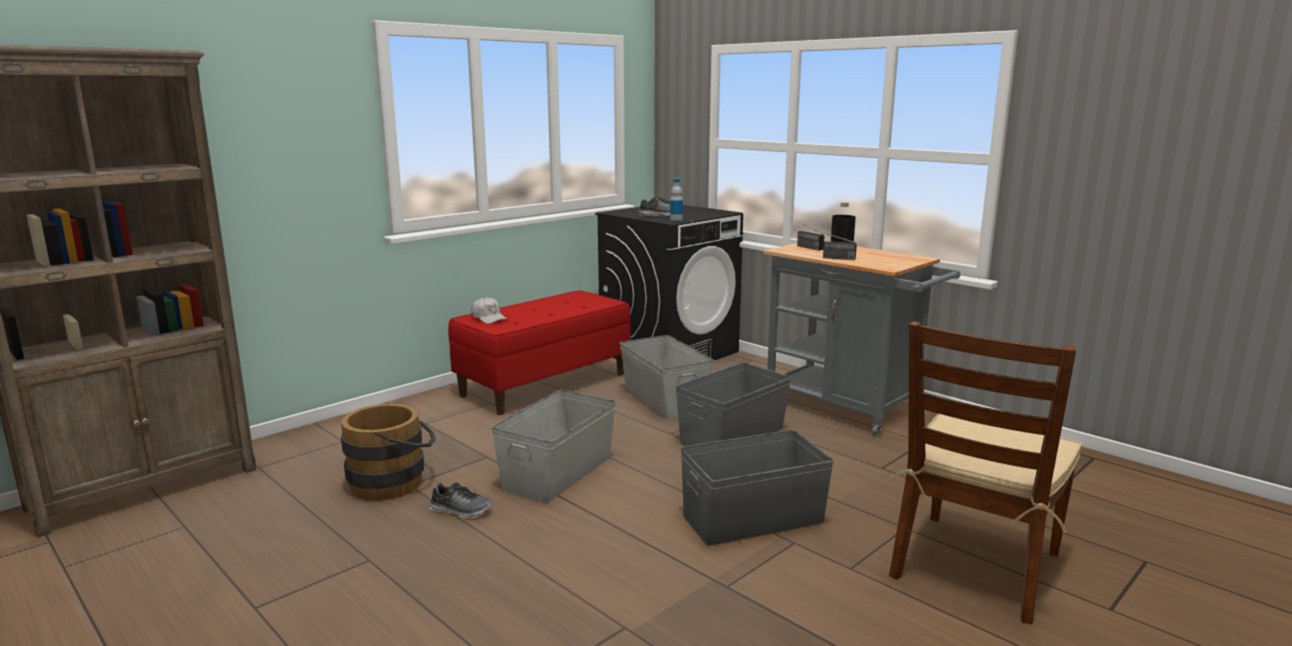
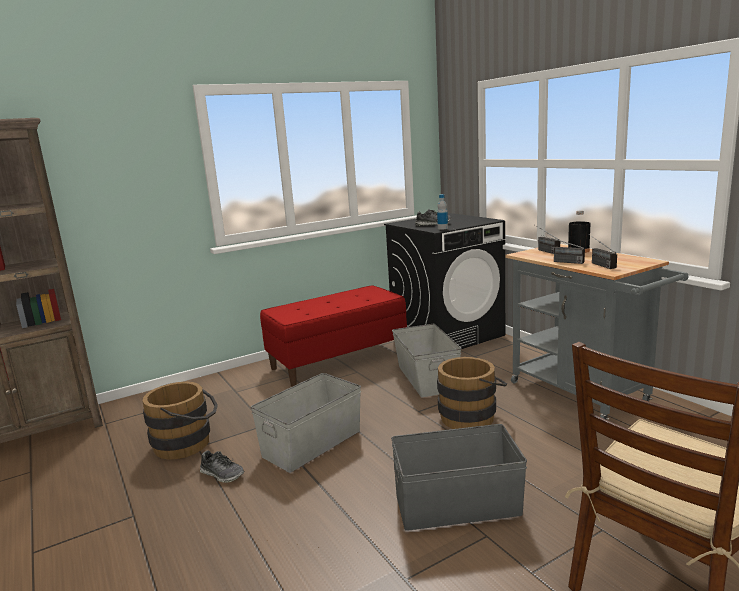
camera: 15 degrees right, 0 degrees up
white cap [471,297,508,324] -> none
grey storage box [676,363,791,446] -> brown bucket [437,357,507,429]
none -> radio [588,234,617,269]

